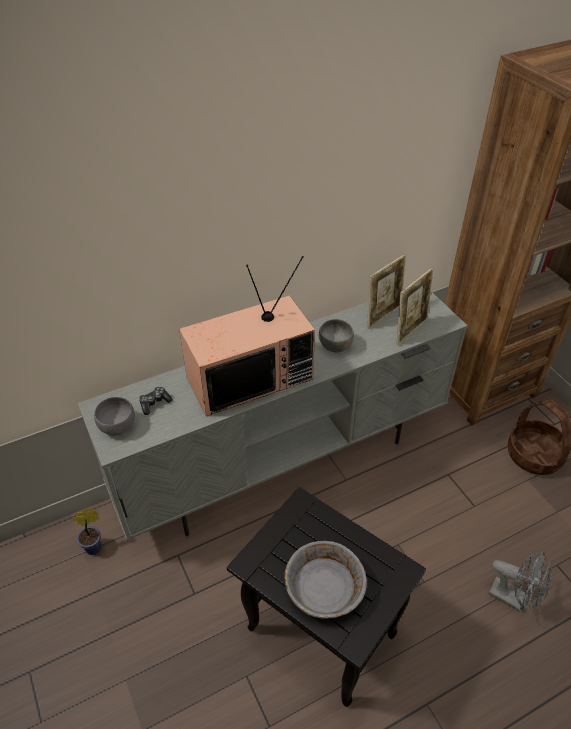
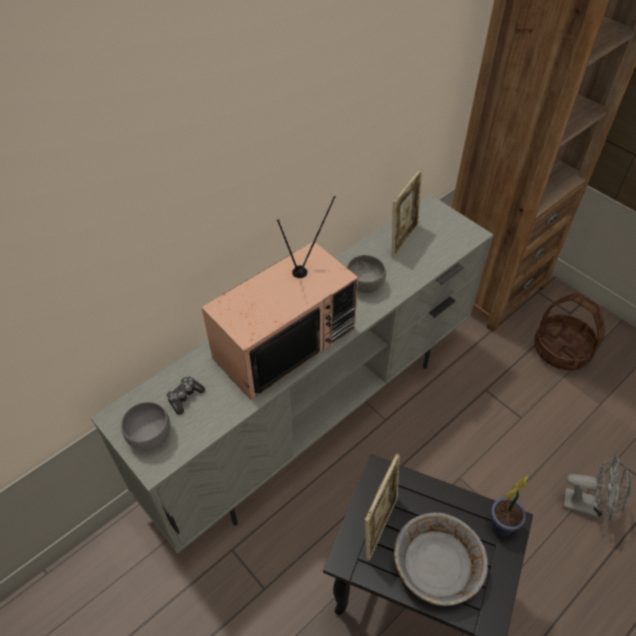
camera: 15 degrees left, 5 degrees up
potted plant [73,509,101,555] -> potted plant moved to [491,475,529,536]
picture frame [396,267,433,345] -> picture frame moved to [365,453,400,561]

